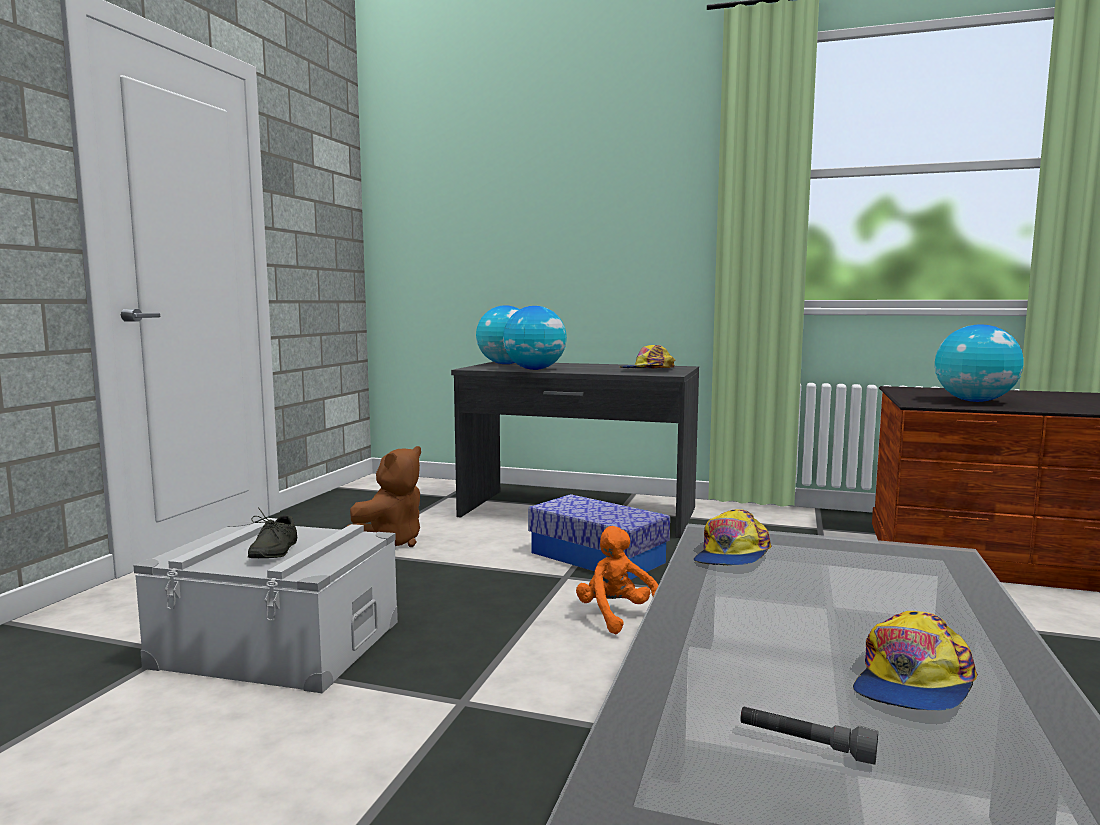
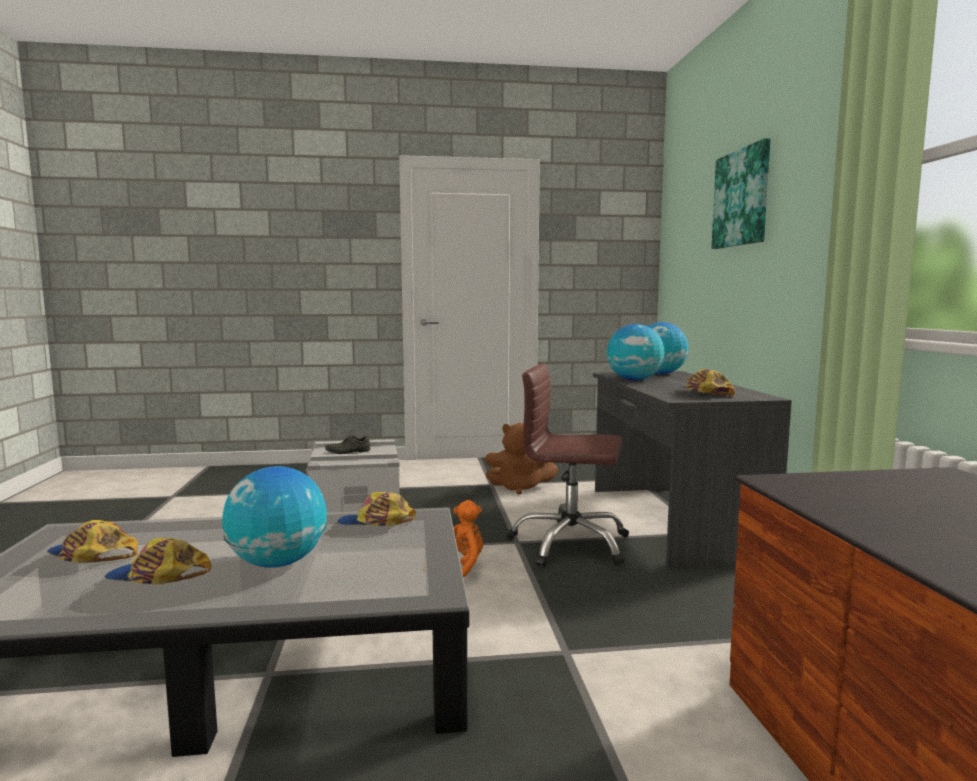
camera: 65 degrees right, 0 degrees up
storage box [528,494,670,580] -> brown office chair [507,363,629,567]
grey flashlight [740,707,878,765] -> cap [47,520,138,563]
globe [935,324,1024,402] -> globe moved to [222,466,327,568]
none -> picture [711,138,771,249]

